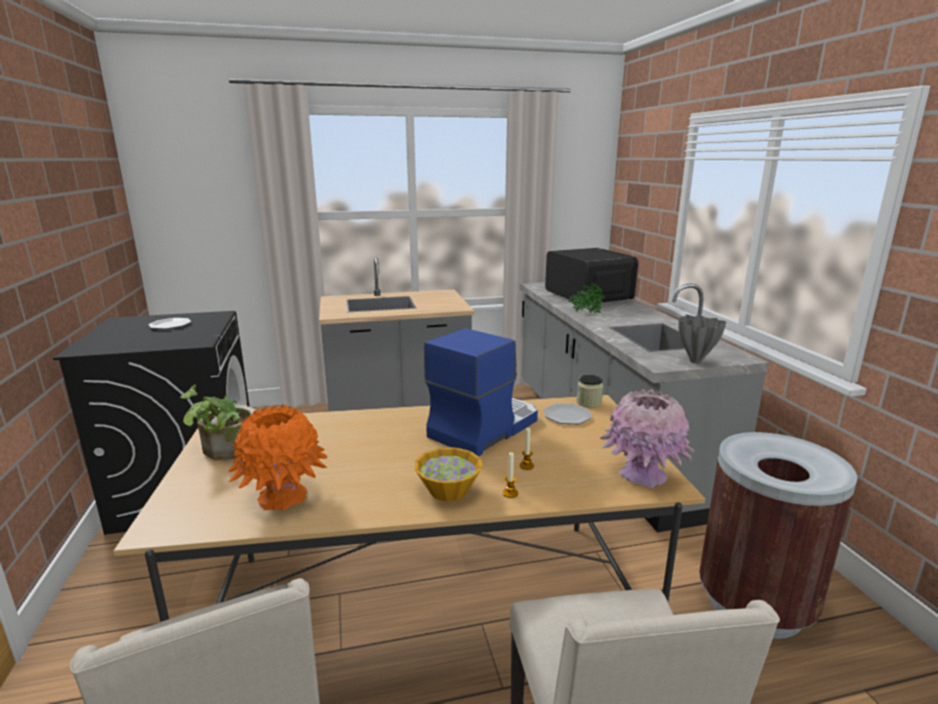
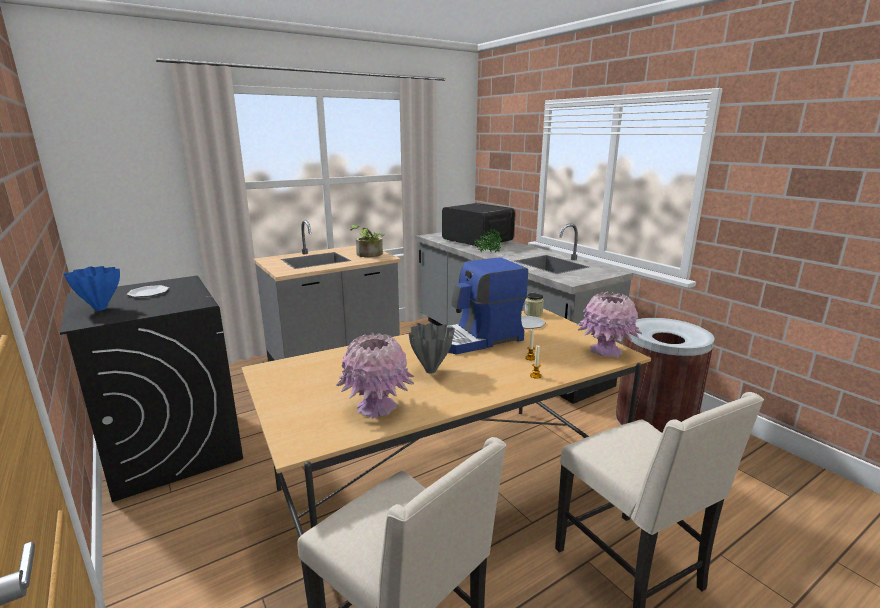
camera: 20 degrees left, 0 degrees up
potted plant [180,385,256,460] -> potted plant moved to [350,224,385,258]
orange vase [228,404,328,510] -> pink vase [336,332,414,419]
bowl [415,448,482,501] -> none
coffee machine [424,328,538,457] -> coffee machine turned 135 degrees counterclockwise [447,257,528,354]
grey vase [679,315,726,363] -> grey vase moved to [409,323,455,373]
none -> blue vase [64,266,120,311]

